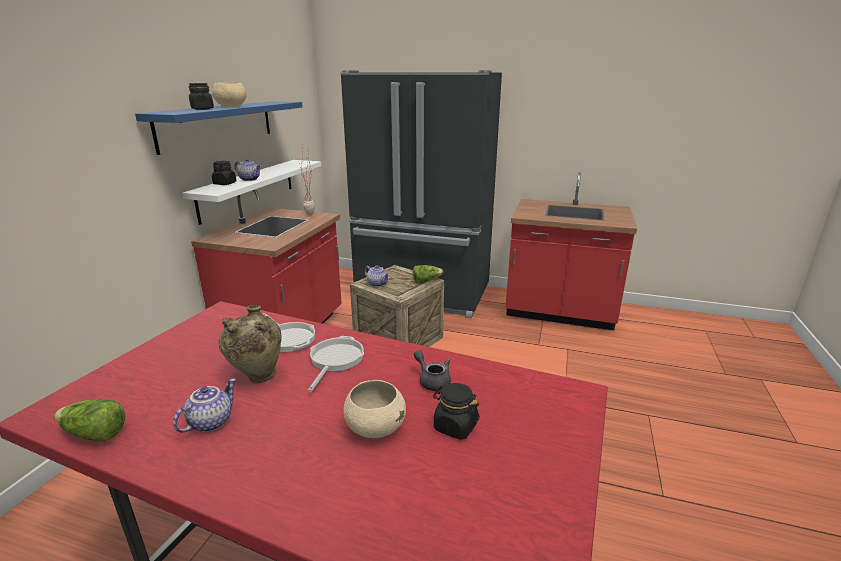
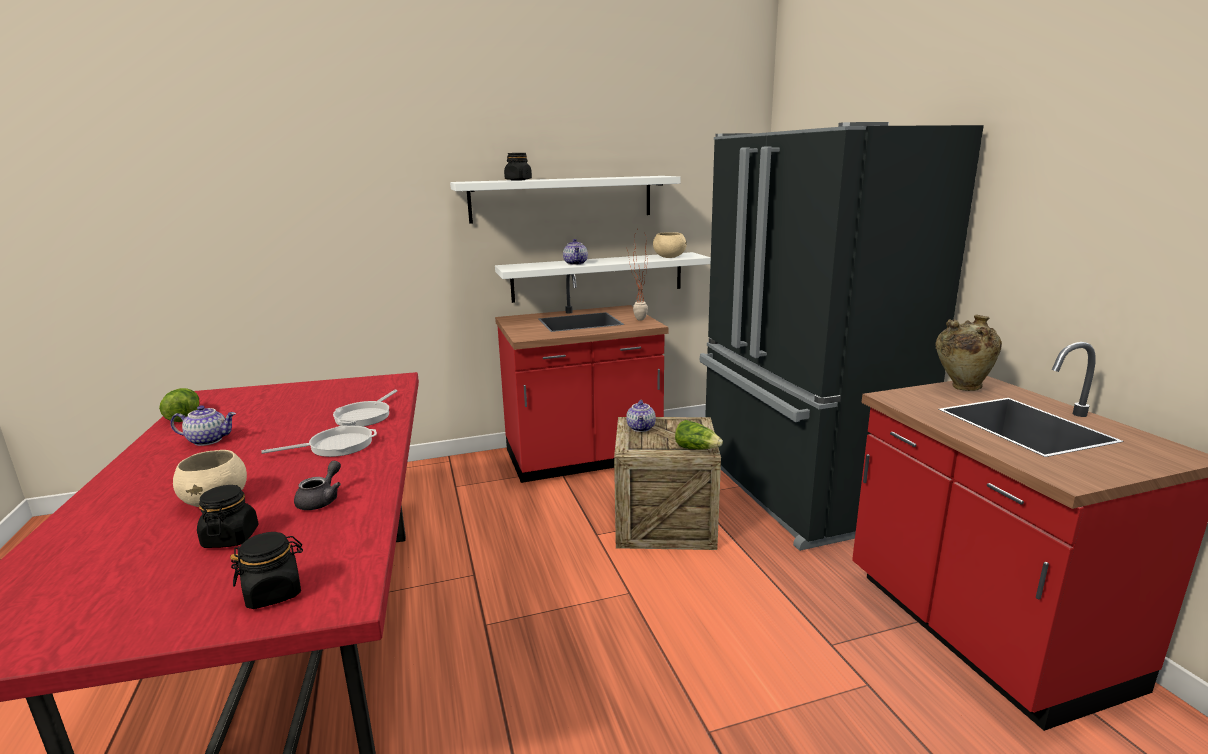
camera: 55 degrees right, 5 degrees down
blue shelf [135,101,302,155] -> white shelf [450,176,680,224]
beige bowl [212,83,247,107] -> beige bowl moved to [653,232,687,258]
black jar [212,161,237,185] -> black jar moved to [230,532,303,609]
beige vase [219,305,281,383] -> beige vase moved to [935,315,1002,391]

